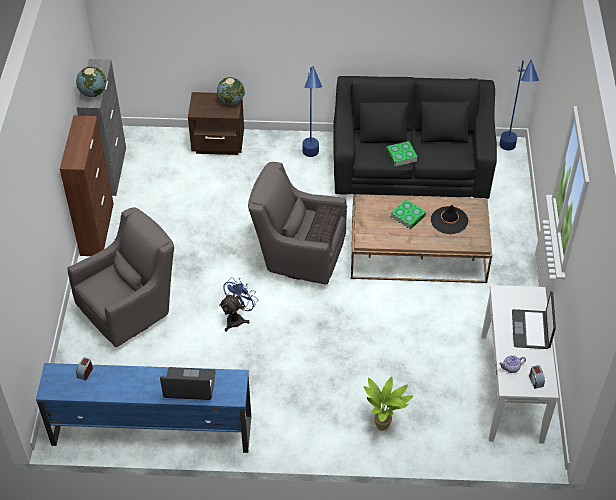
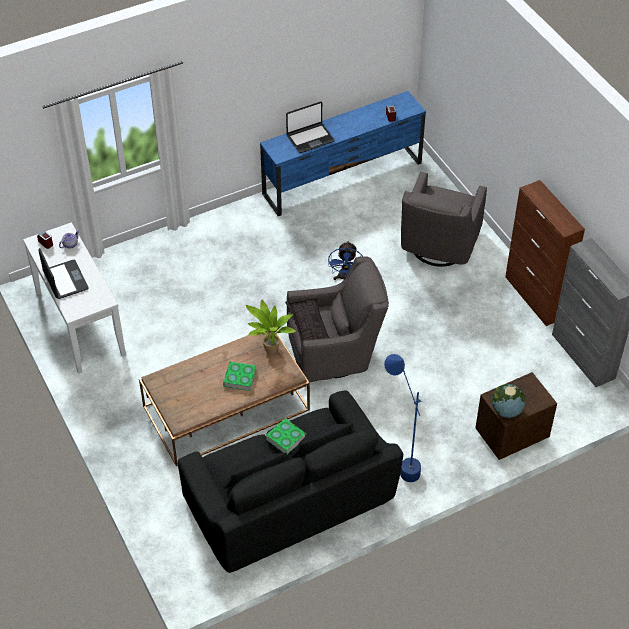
camera: 150 degrees right, 0 degrees up
globe [76,67,106,97] -> none
potted plant [364,377,413,431] -> potted plant moved to [246,299,296,354]
black hat [431,205,468,234] -> none
blue floor lamp [499,59,539,151] -> none

